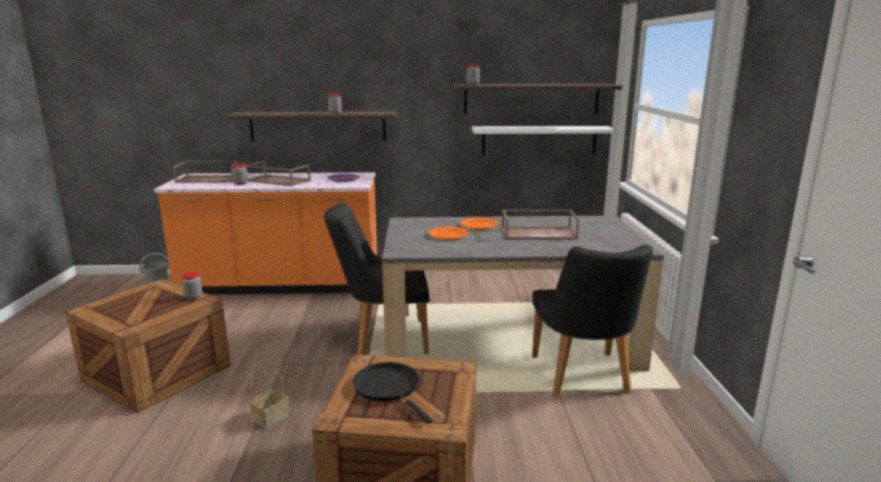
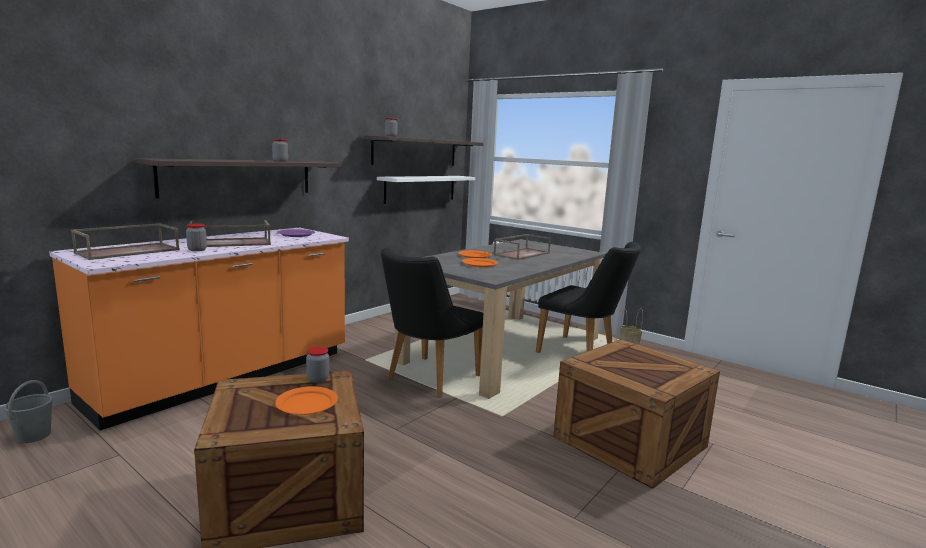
camera: 50 degrees left, 5 degrees down
basket [249,363,288,429] -> basket moved to [620,308,643,345]
black frying pan [353,362,433,424] -> none
none -> orange plate [275,386,338,415]

